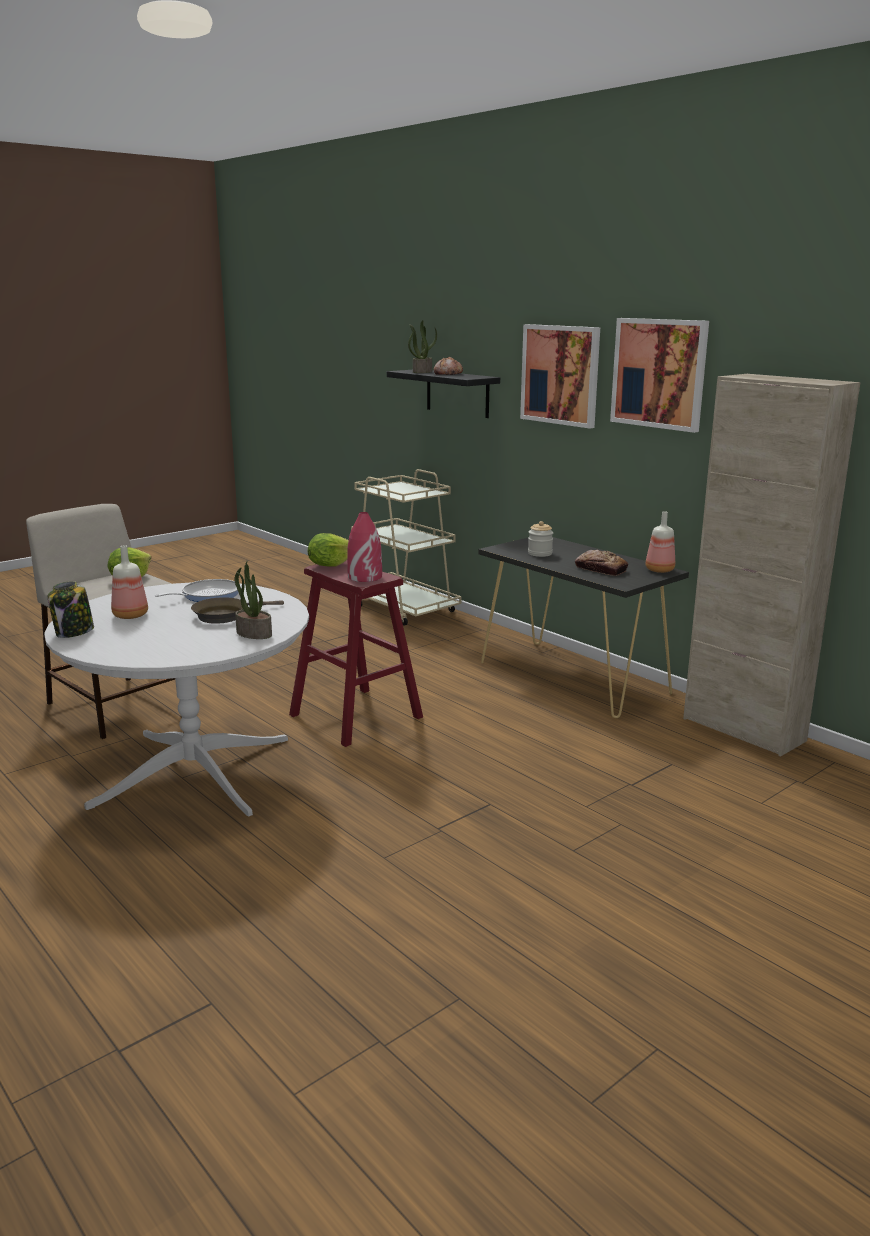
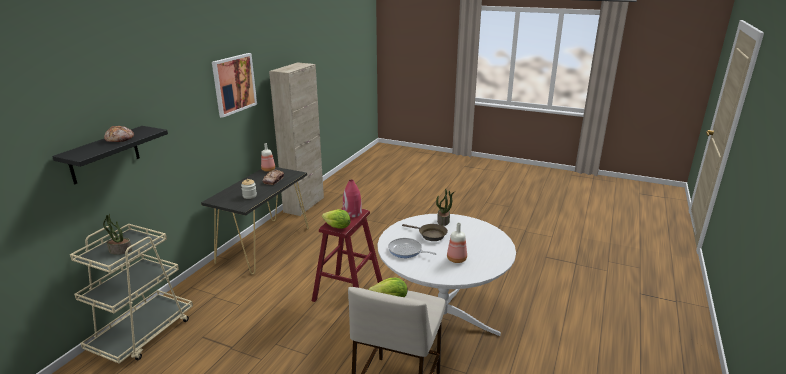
camera: 115 degrees left, 5 degrees up
jar [48,581,94,638] -> none
potted plant [408,320,437,373] -> potted plant moved to [103,214,132,255]
picture [520,324,600,428] -> none

